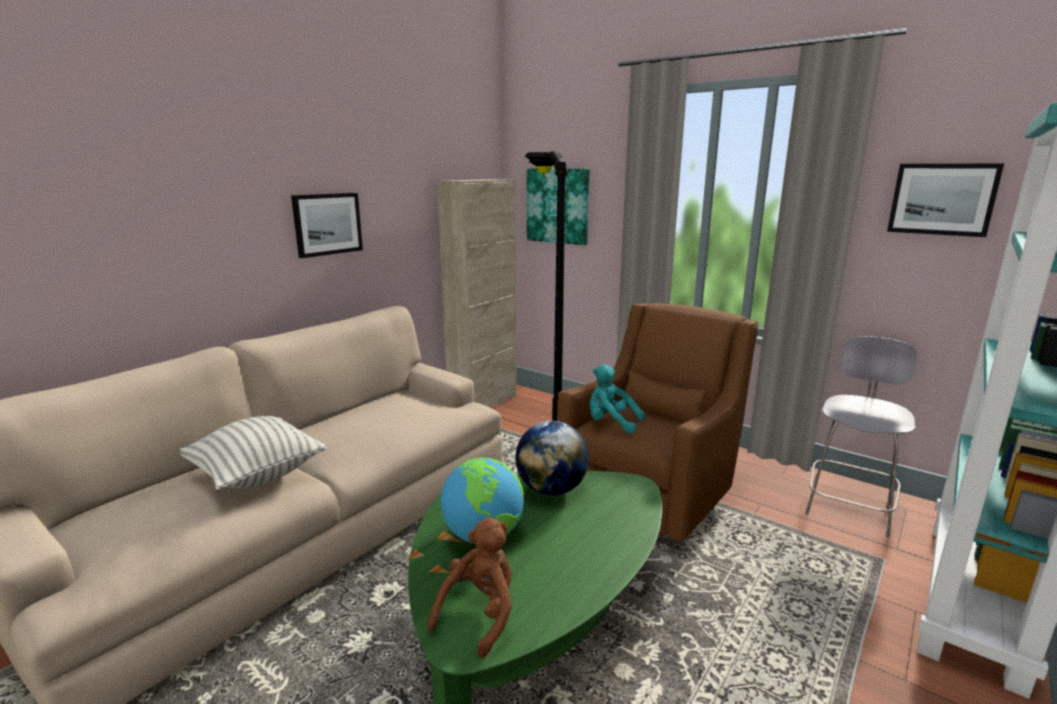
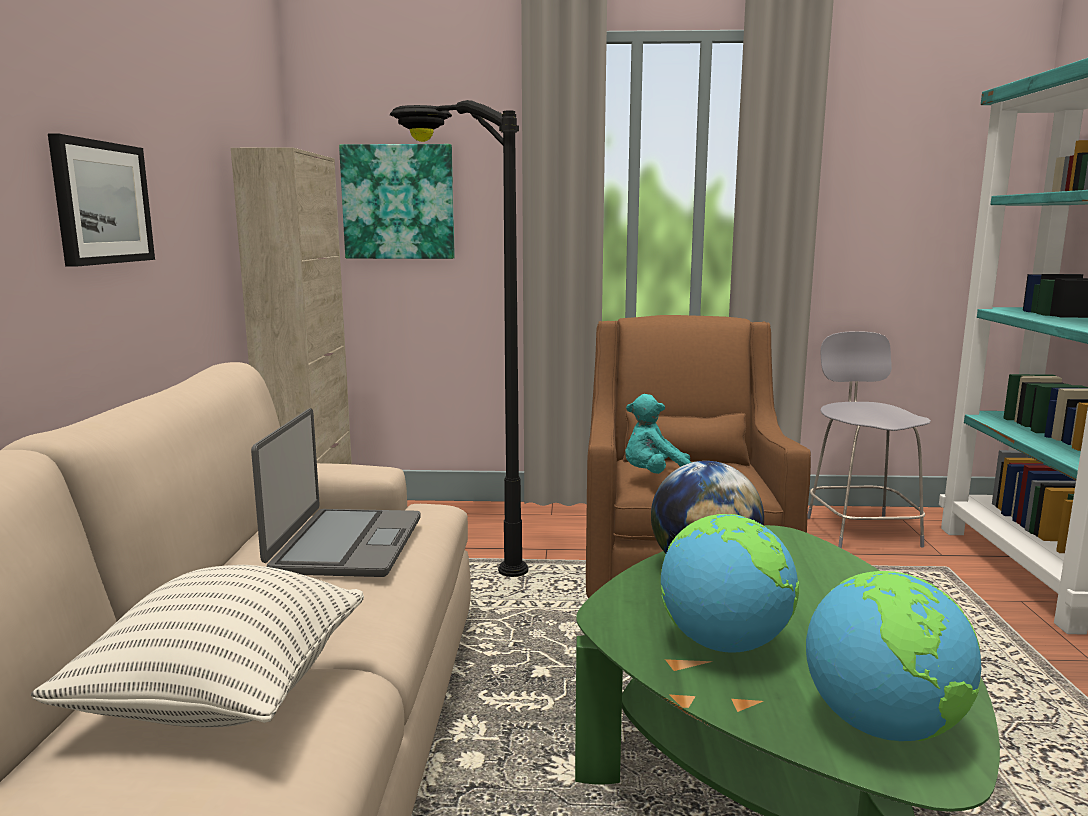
camera: 35 degrees left, 5 degrees down
brown plush toy [427,518,512,658] -> globe [806,571,981,741]
picture [887,164,1004,237] -> none
none -> laptop [251,408,421,577]

